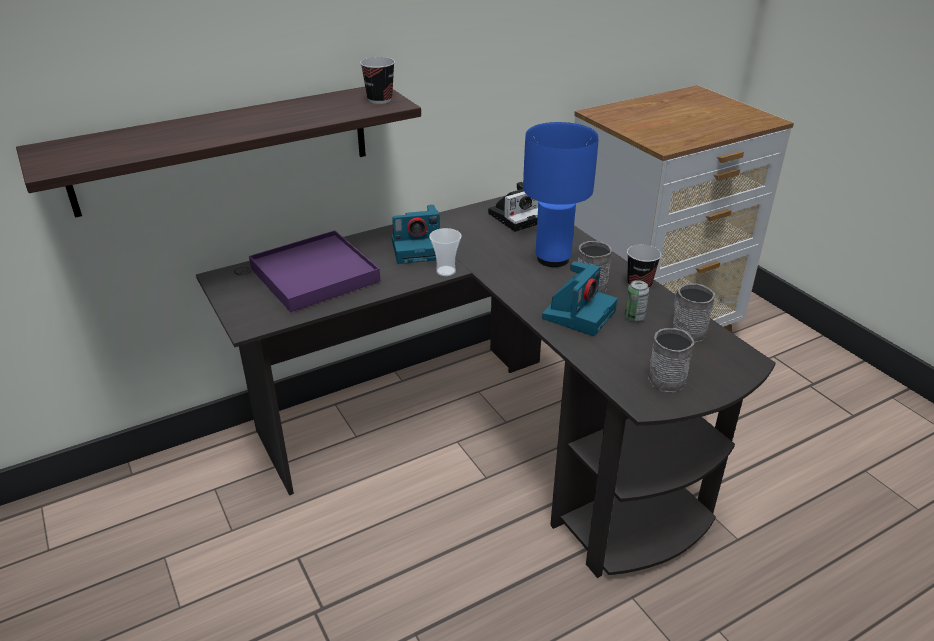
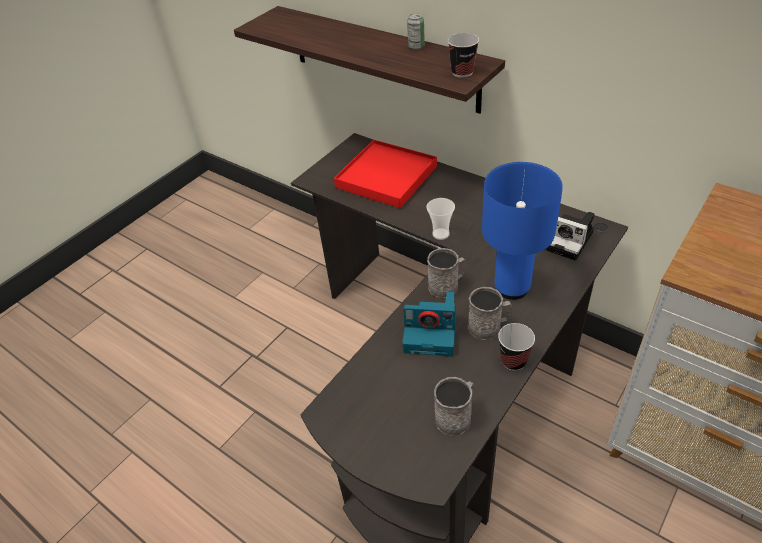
camera: 70 degrees right, 10 degrees up
purple tray [249,230,381,312] -> red tray [334,140,437,208]
camera [392,205,440,264] -> none
can [625,280,649,322] -> can moved to [407,13,425,50]
grey mug [648,328,694,392] -> grey mug moved to [427,248,466,298]

